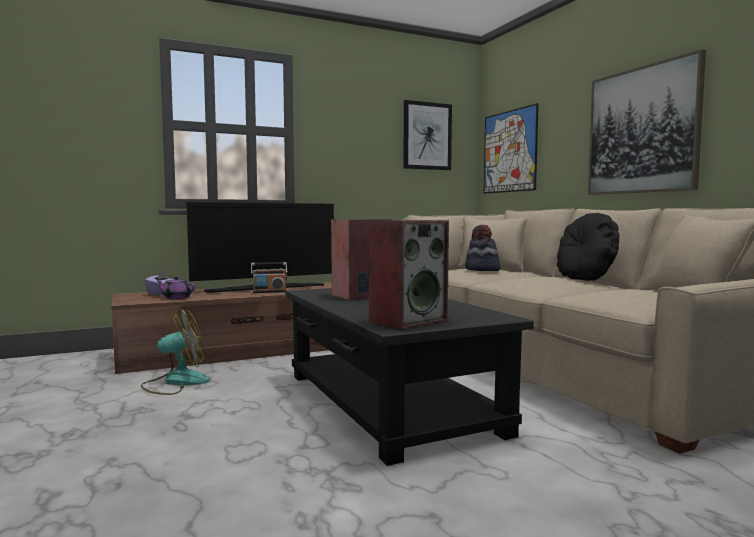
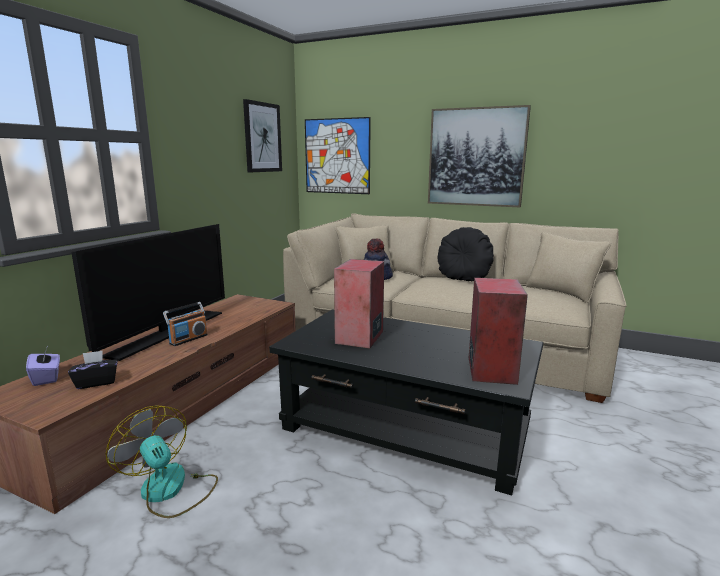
camera: 40 degrees left, 10 degrees up
fan [141,309,210,395] -> fan turned 60 degrees counterclockwise [106,406,218,518]
purple teapot [156,276,195,299] -> black tissue box [68,350,118,389]

